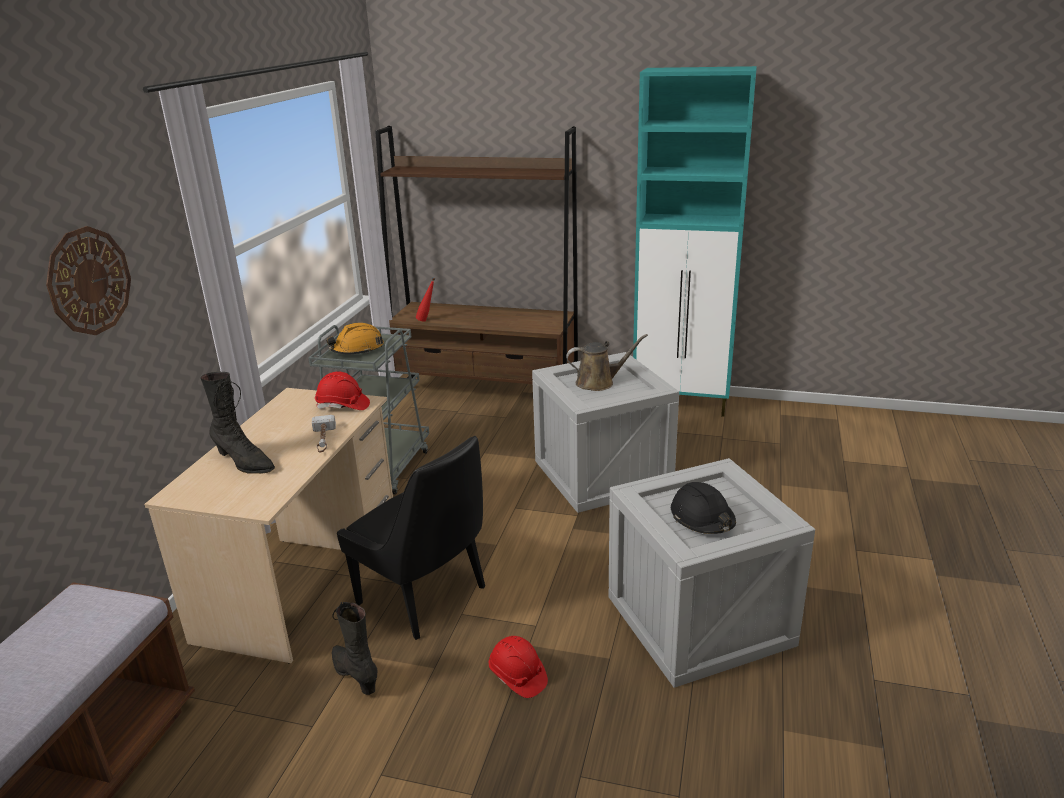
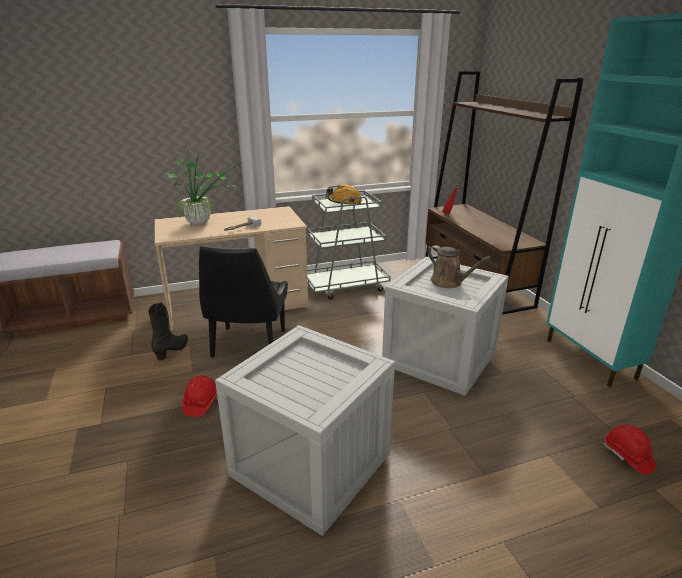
camera: 55 degrees right, 0 degrees up
wall clock [46,226,131,335] -> none
black boot [200,372,275,474] -> potted plant [166,150,238,224]
red hard hat [315,371,370,410] -> red hard hat moved to [604,425,656,475]
black hard hat [671,482,736,534] -> none

